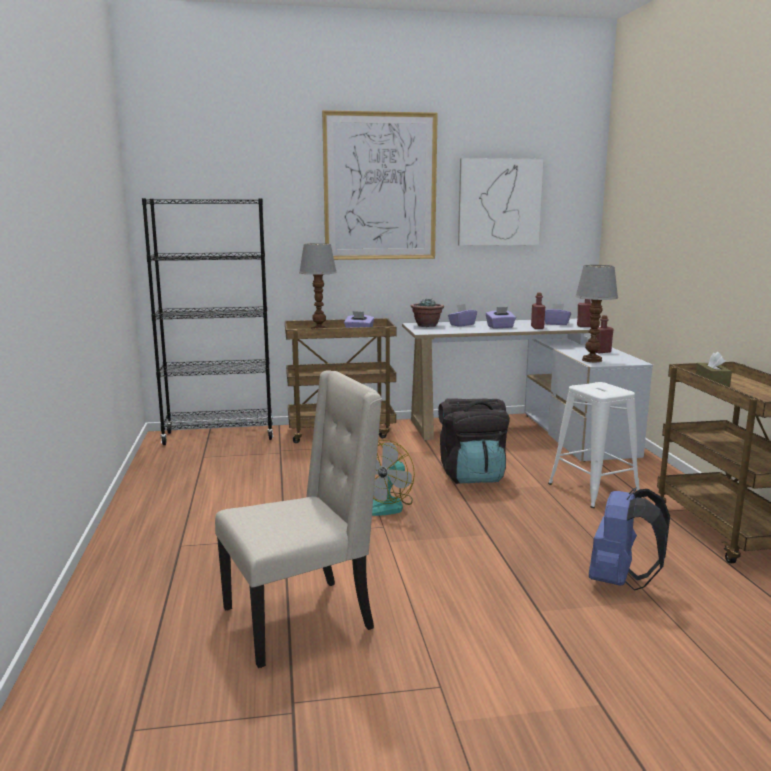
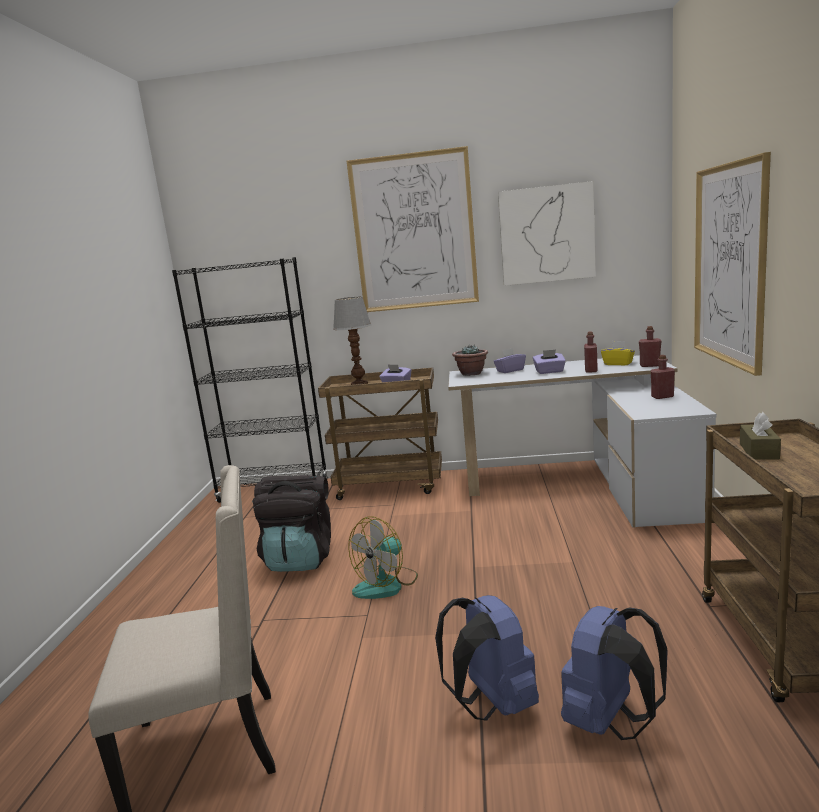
camera: 15 degrees right, 0 degrees up
black backpack [438,398,510,484] -> black backpack moved to [252,475,331,572]
purple tissue box [545,303,571,325] -> yellow tissue box [601,341,635,365]
white stool [548,382,640,508] -> none
table lamp [575,265,618,362] -> none
none -> blue backpack [435,595,539,721]
none -> picture [694,152,771,376]

